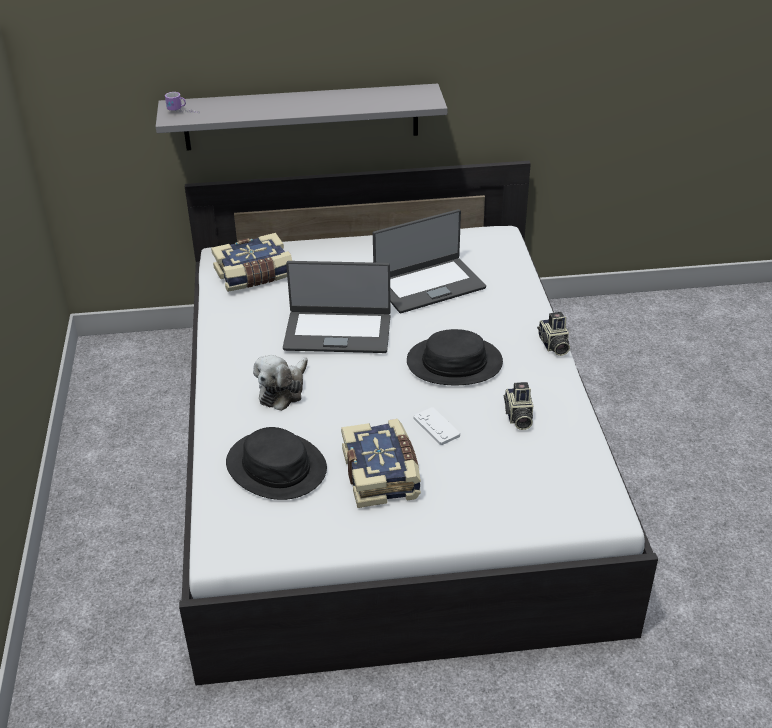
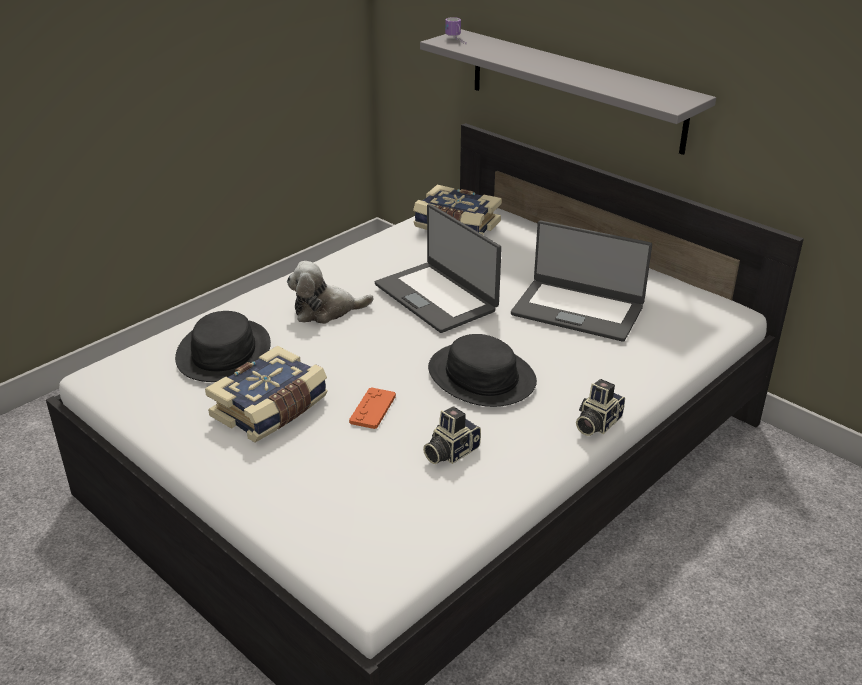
camera: 50 degrees right, 5 degrees down
white game controller [414,407,460,445] -> orange game controller [349,387,396,429]

